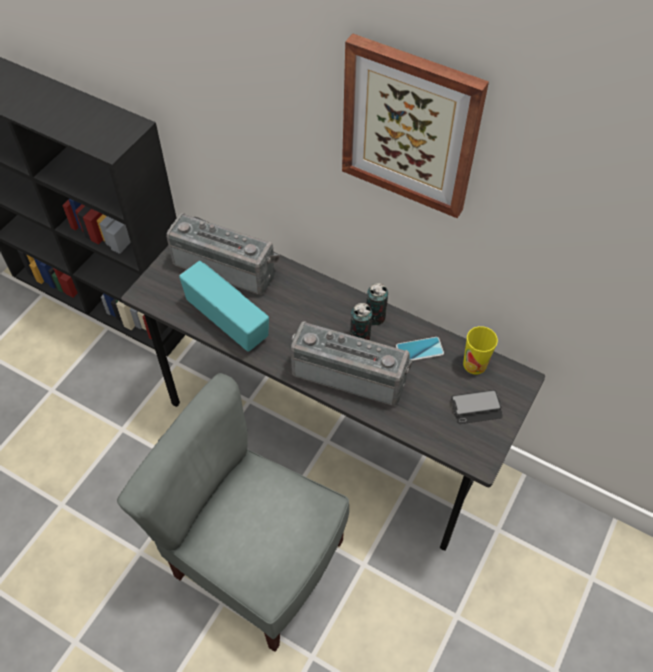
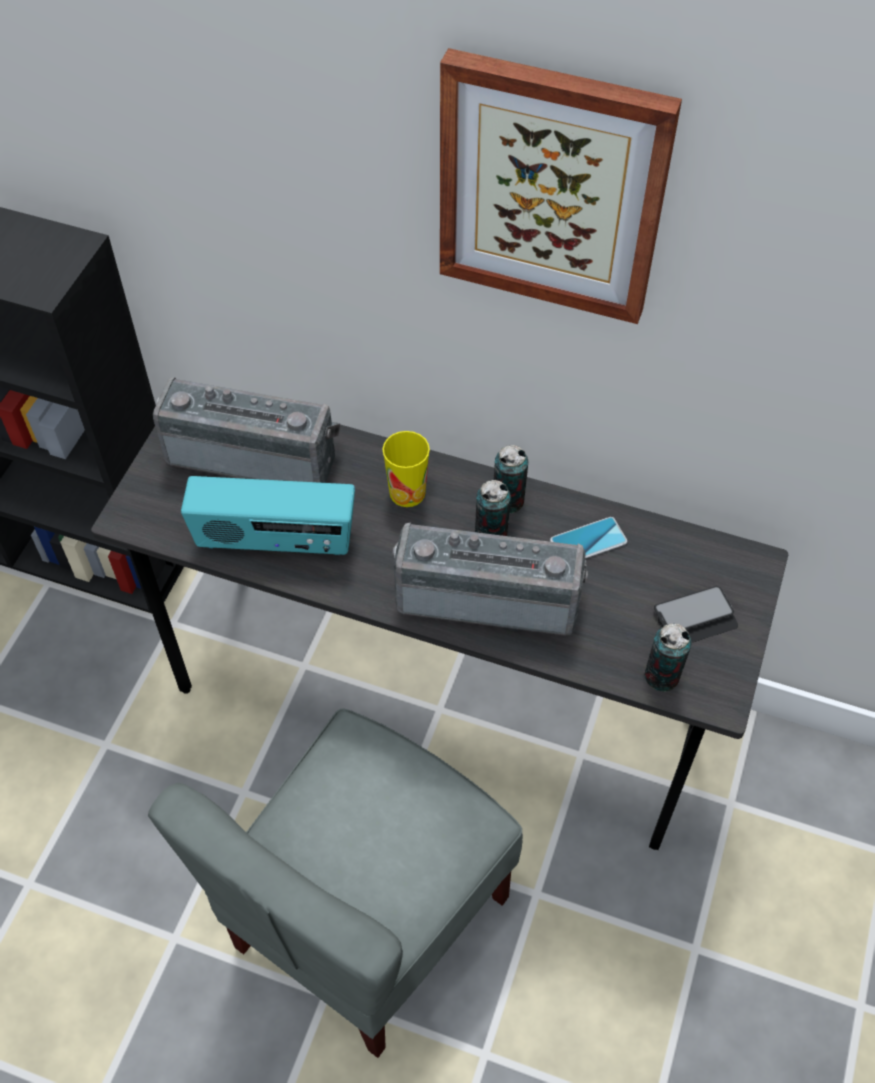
camera: 10 degrees left, 0 degrees up
grey chair [117,373,349,652] -> grey chair turned 75 degrees counterclockwise [148,708,523,1058]
radio [179,261,269,352] -> radio turned 150 degrees clockwise [181,476,355,555]
cup [463,326,498,374] -> cup moved to [383,431,430,507]
none -> can [644,623,691,692]

